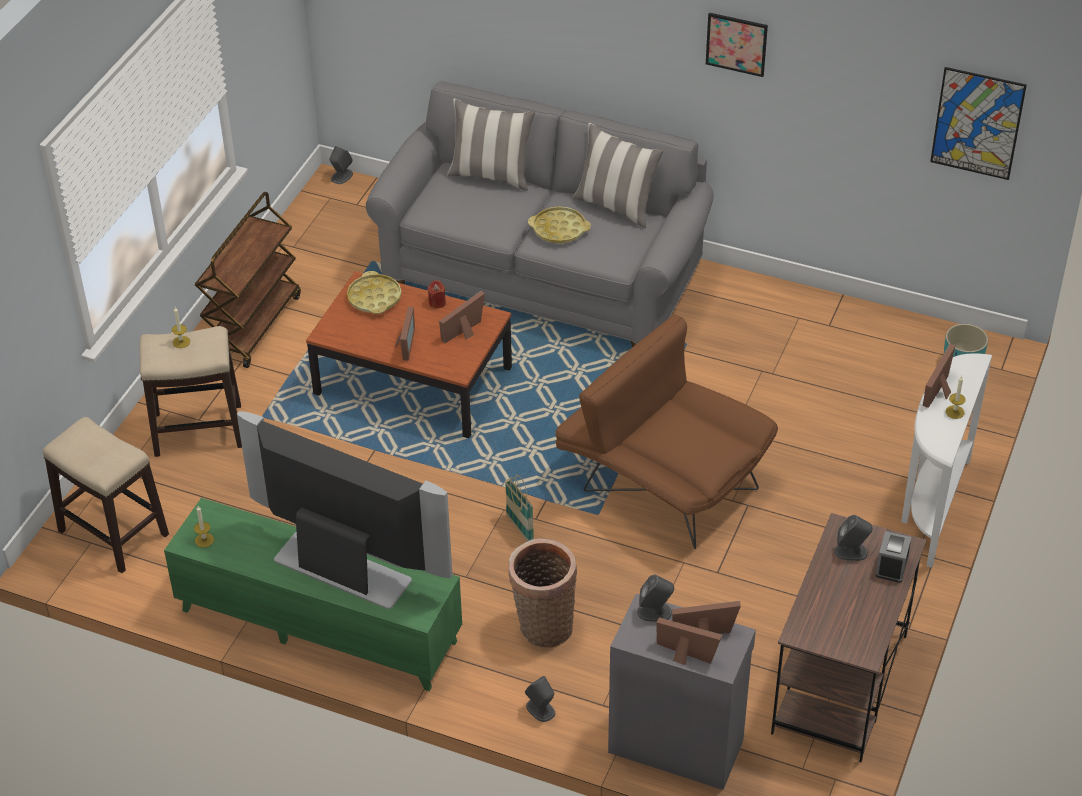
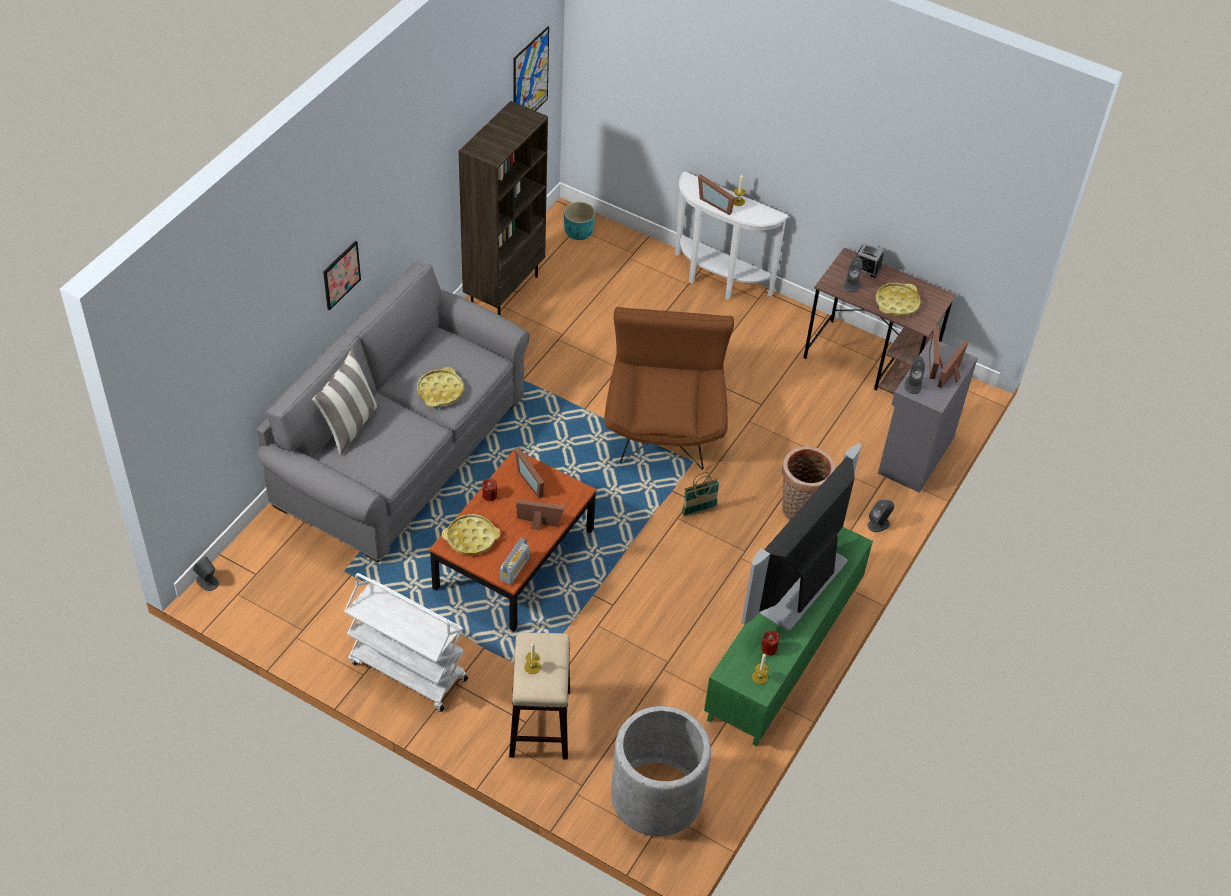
camera: 85 degrees left, 5 degrees up
stool [43,417,169,573] -> grey planter [611,706,711,836]
brown cart [195,192,301,368] -> white cart [344,573,468,712]
brown armchair [556,314,778,549] -> brown armchair turned 135 degrees clockwise [604,307,734,470]
pillow [573,123,663,228] -> none
picture [706,12,768,77] -> picture moved to [323,241,361,310]
none -> brown bookcase [459,101,548,316]
none -> radio [500,538,529,585]
none -> red candle [761,631,779,656]
none -> yellow tray [876,283,920,316]

